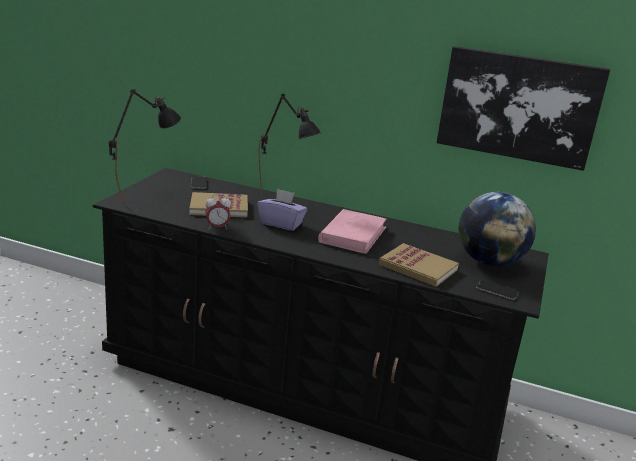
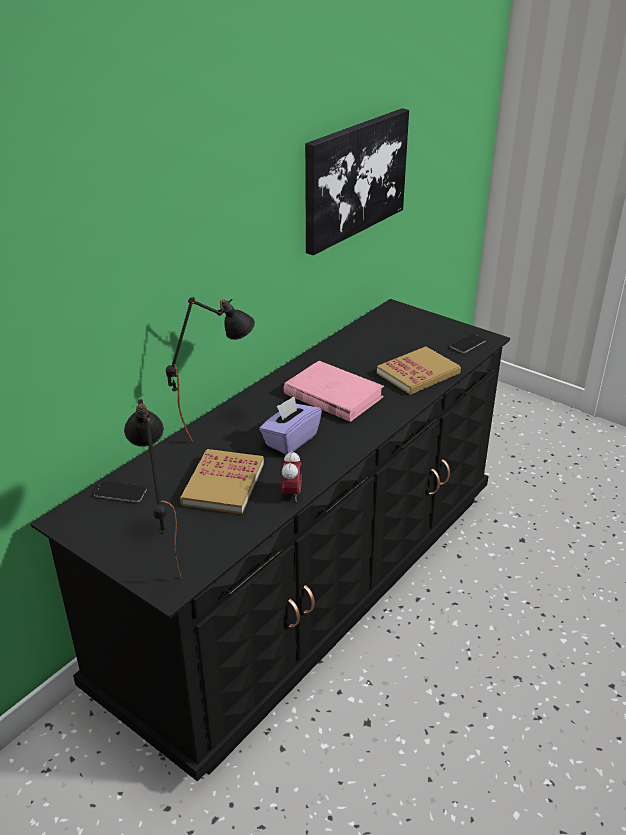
camera: 70 degrees left, 10 degrees up
globe [459,192,536,267] -> none

